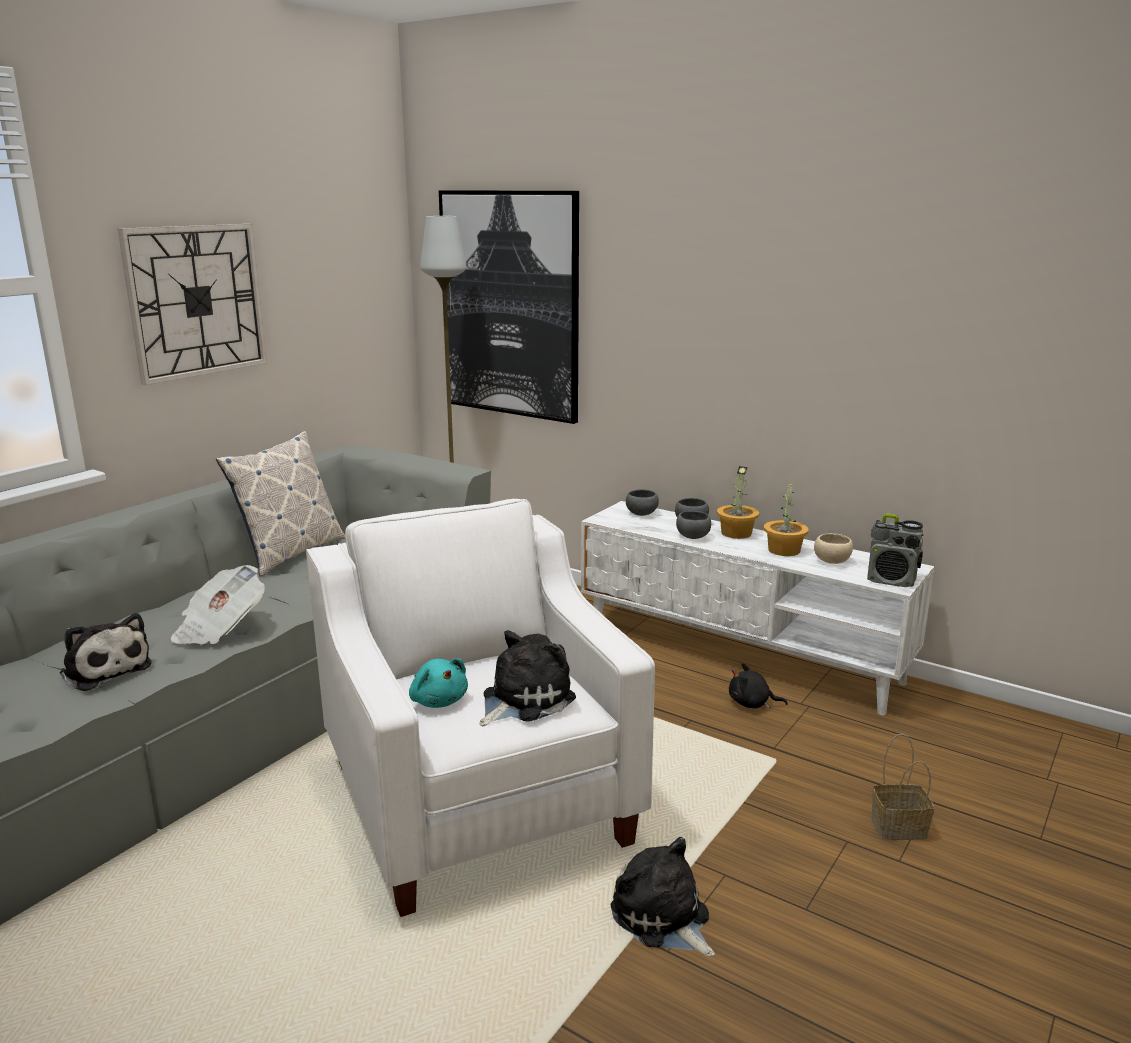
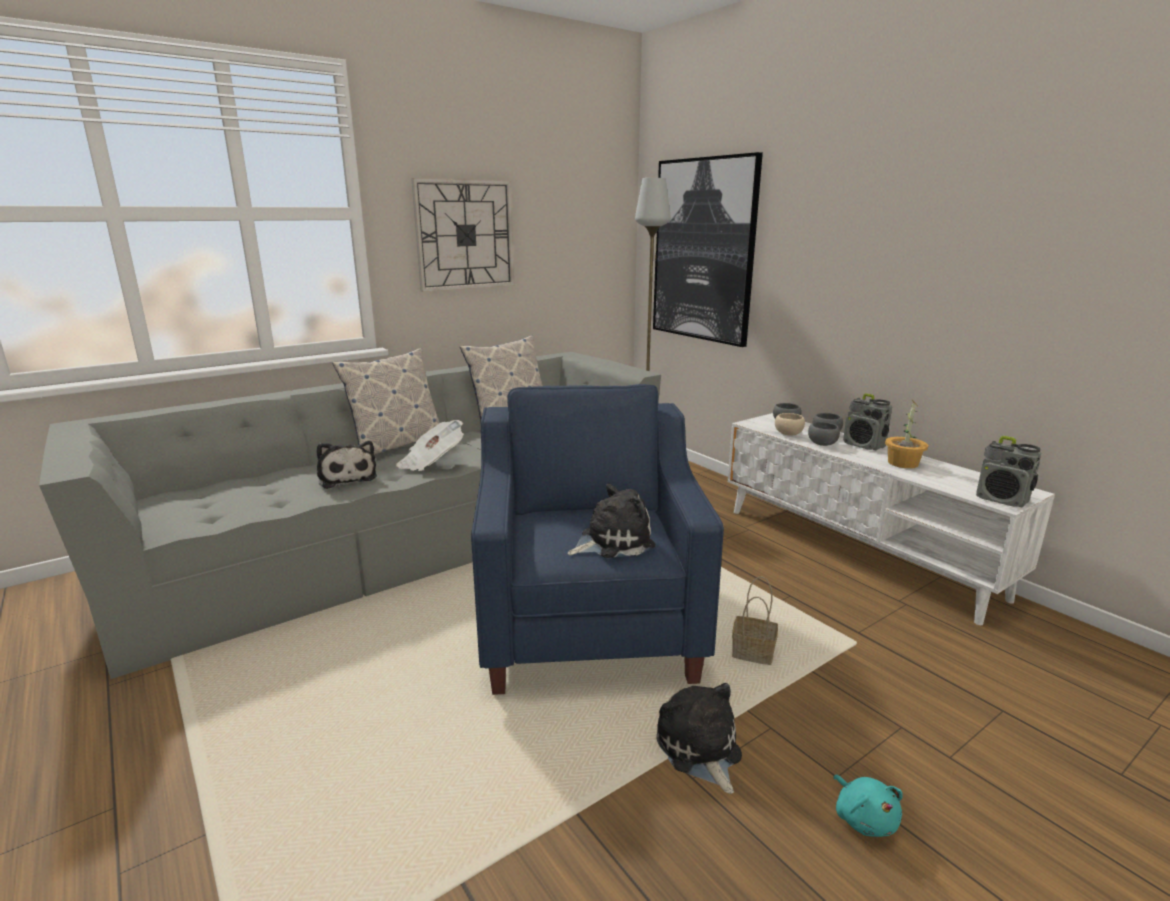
camera: 20 degrees right, 0 degrees up
white armchair [306,499,655,917] -> blue armchair [471,384,724,695]
turquoise plush toy [409,658,468,708] -> turquoise plush toy moved to [833,774,903,837]
potted plant [717,466,759,539] -> radio [843,393,892,451]
black plush toy [729,663,788,708] -> none
beige bowl [814,533,853,564] -> beige bowl moved to [775,413,805,436]
basket [871,734,934,840] -> basket moved to [732,577,778,665]
none -> pillow [332,348,440,455]

